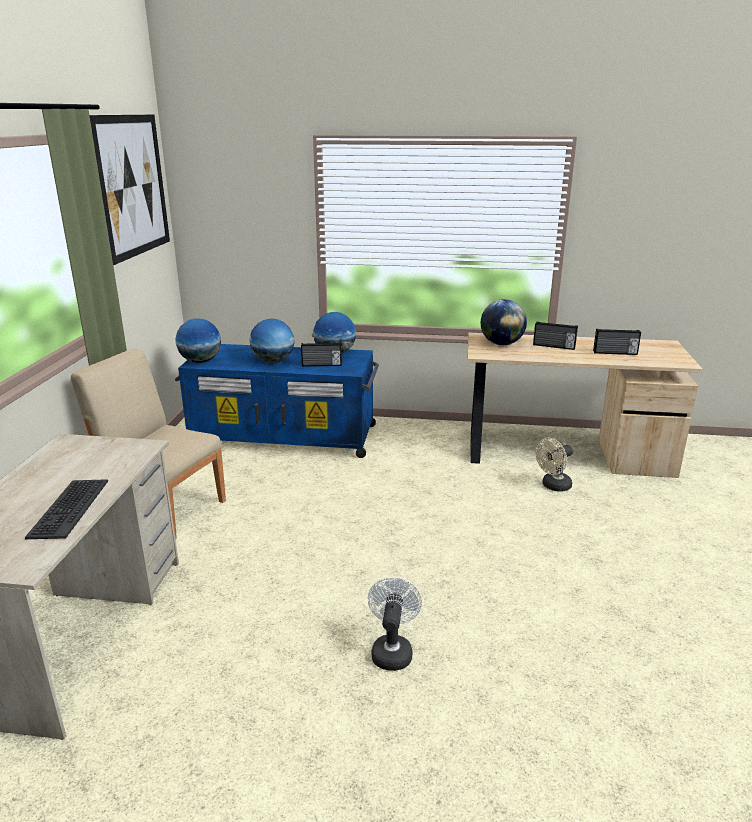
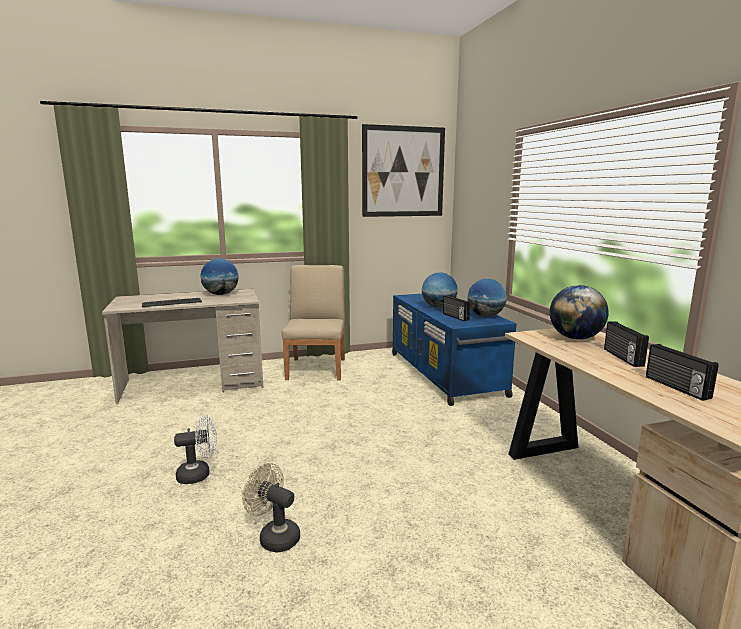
camera: 65 degrees right, 10 degrees down
globe [175,318,221,363] -> globe moved to [200,258,239,295]
beige fan [535,438,573,492] -> beige fan moved to [242,463,300,553]

